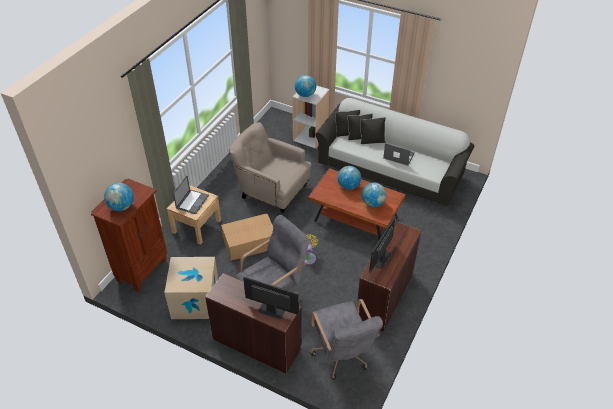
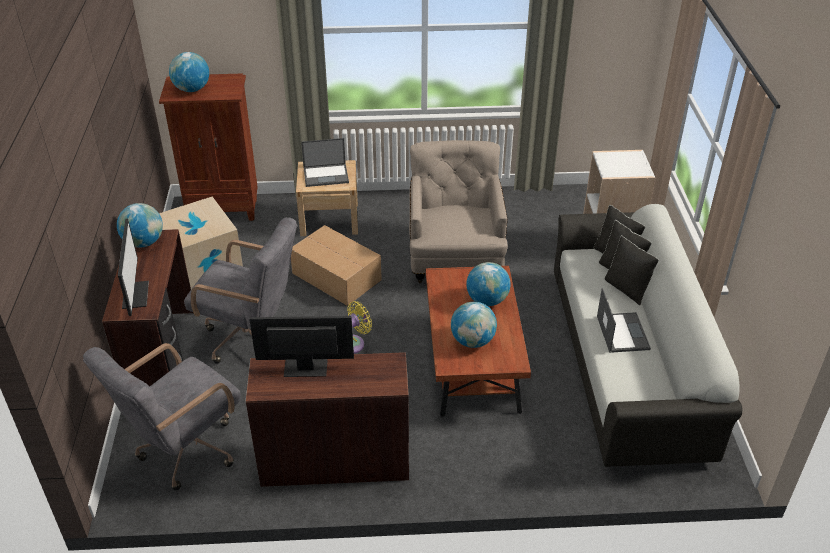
camera: 60 degrees right, 5 degrees down
globe [295,75,316,97] -> globe moved to [117,203,163,248]

